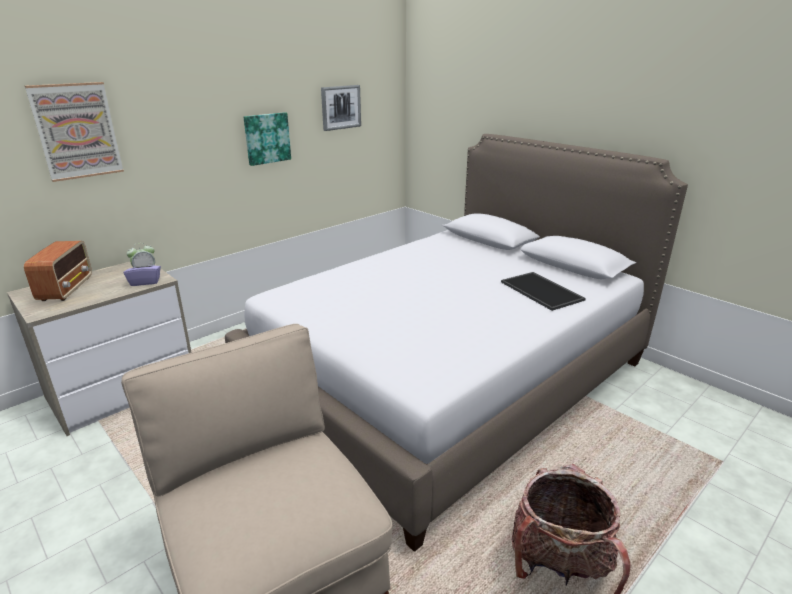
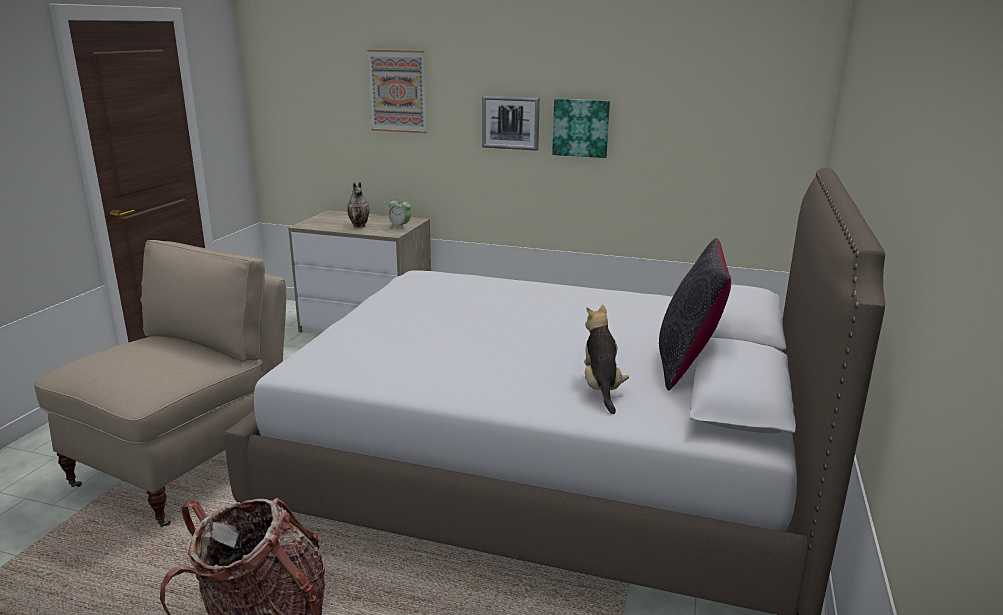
camera: 60 degrees right, 5 degrees down
radio [24,241,92,301] -> none
purple tissue box [123,258,161,286] -> none
picture [321,85,361,131] -> picture moved to [482,96,540,151]
tray [501,272,586,311] -> plush toy [584,304,629,414]
none -> vase [347,182,369,228]
none -> black pillow [659,238,731,390]

